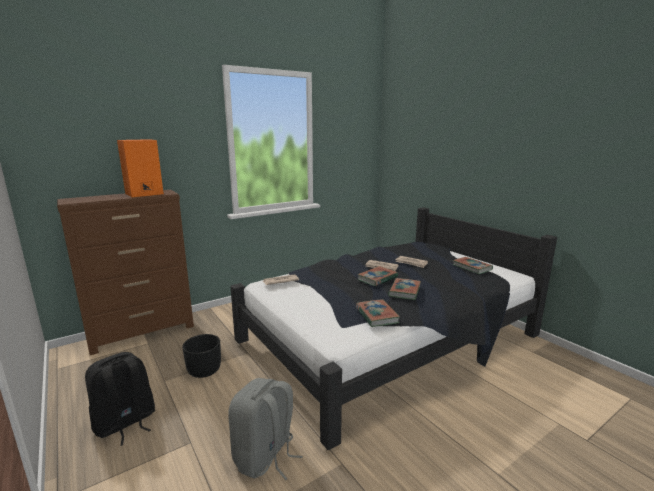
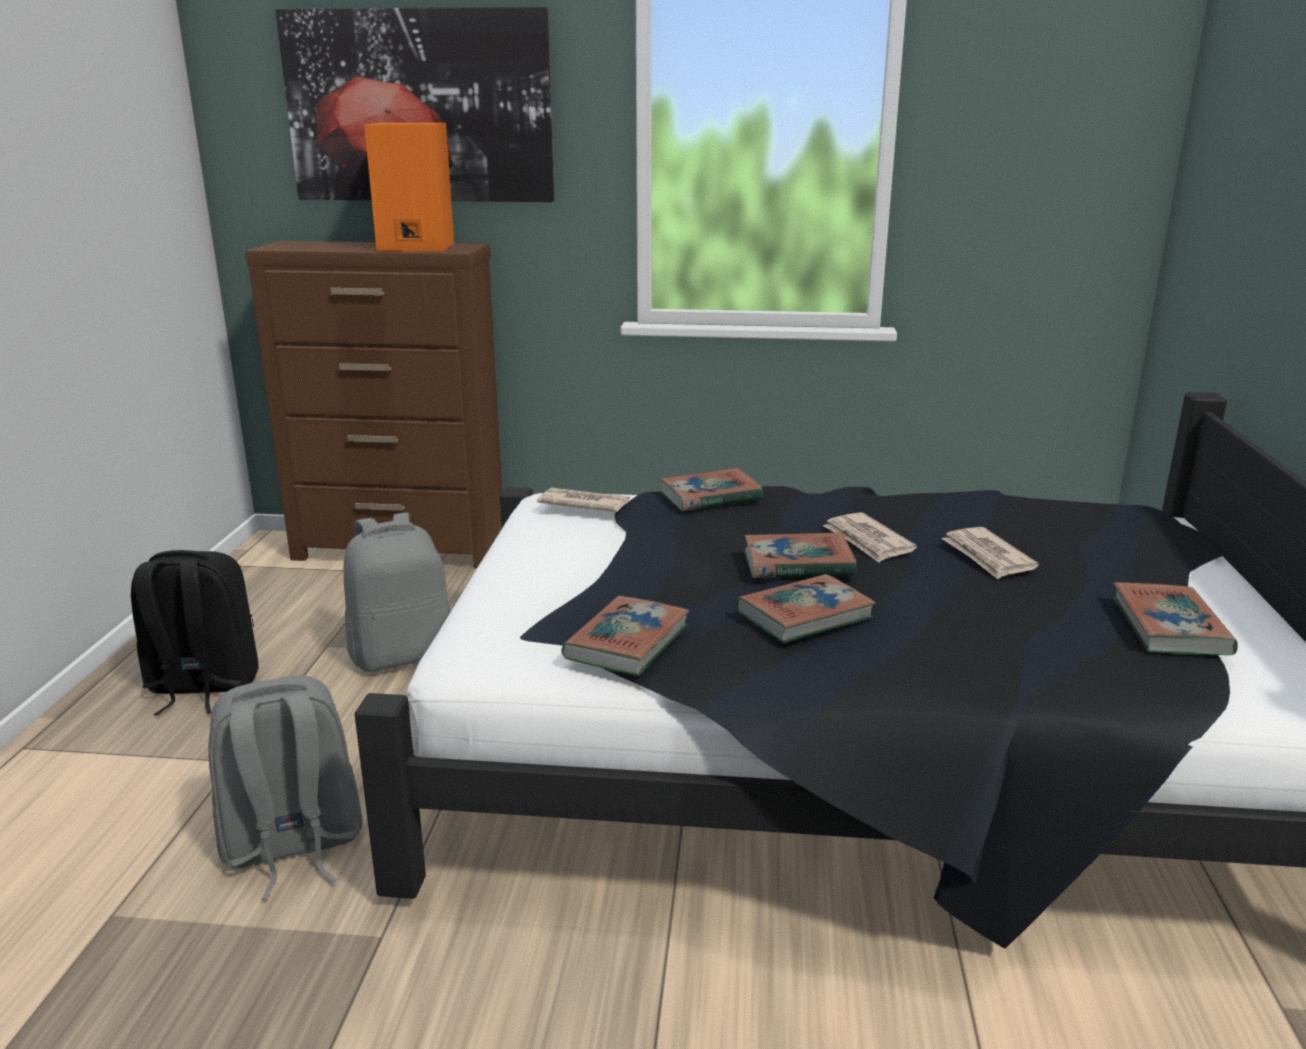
camera: 40 degrees right, 5 degrees up
black planter [182,334,221,378] -> grey backpack [343,512,451,672]
none -> picture [275,7,554,202]
none -> book [661,468,763,511]

